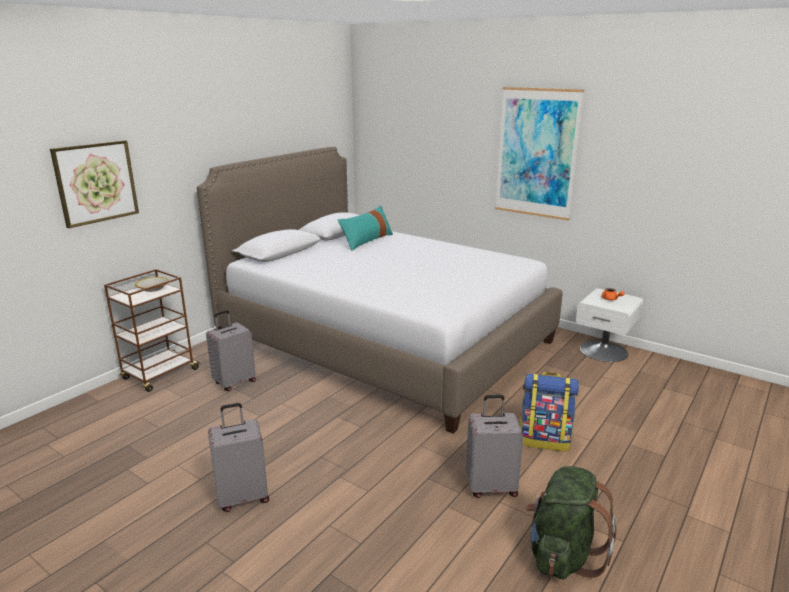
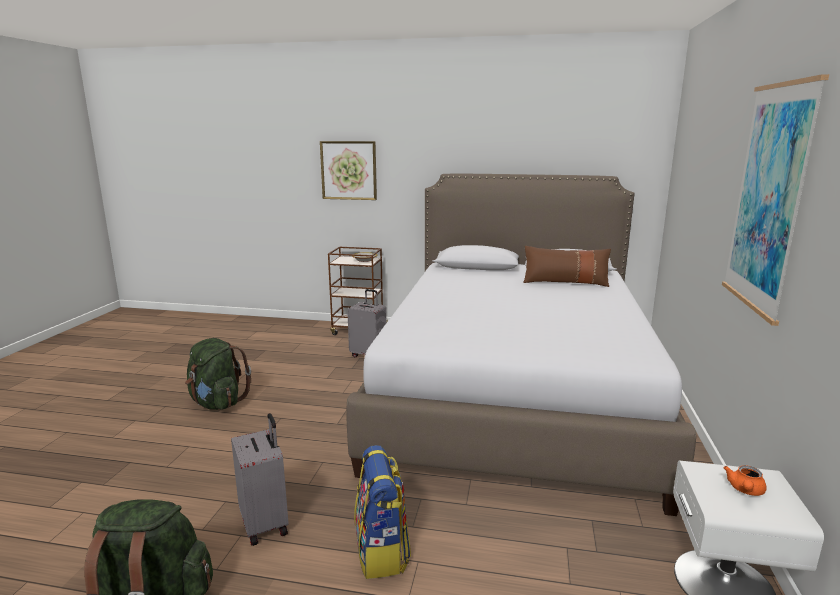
camera: 65 degrees right, 5 degrees down
grey suitcase [208,403,269,512] -> green backpack [185,338,251,410]
turquoise pillow [338,206,393,251] -> brown pillow [523,246,611,287]

